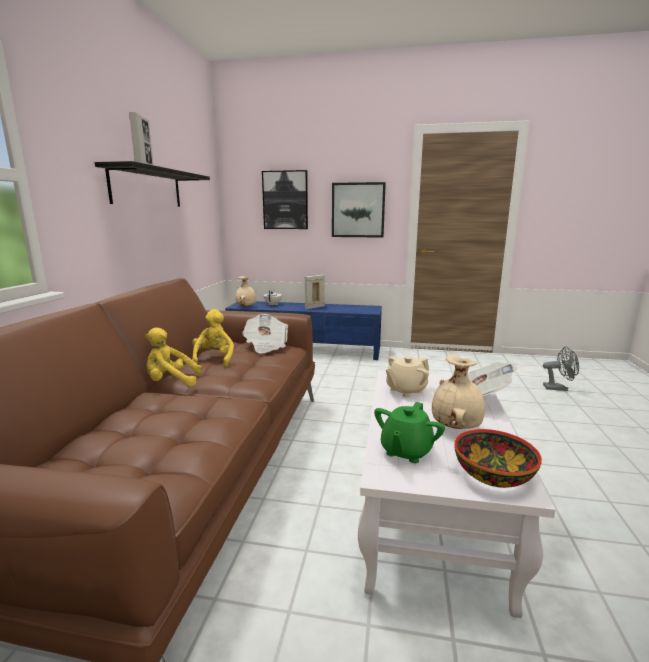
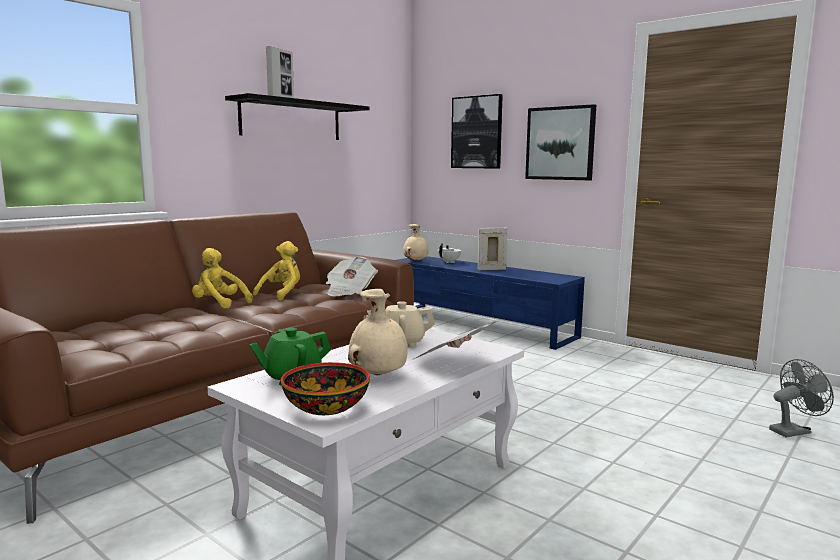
camera: 30 degrees right, 5 degrees down
grey fan [543,346,579,391] -> grey fan turned 60 degrees counterclockwise [769,359,834,438]

